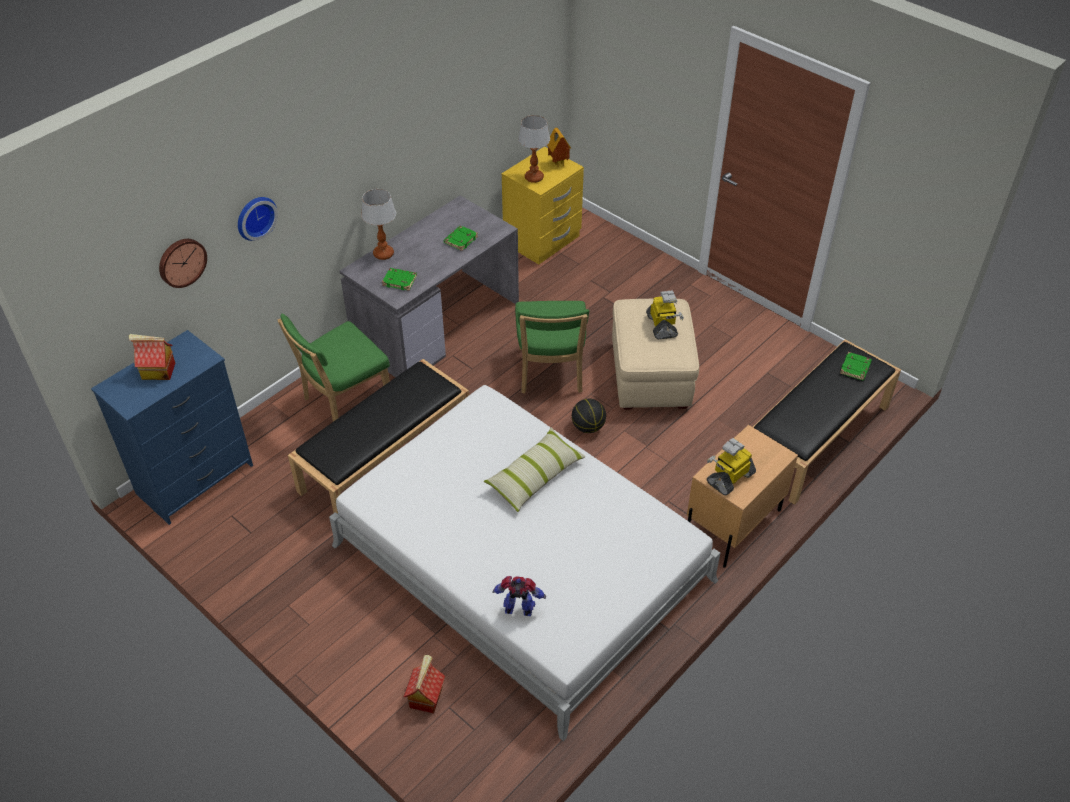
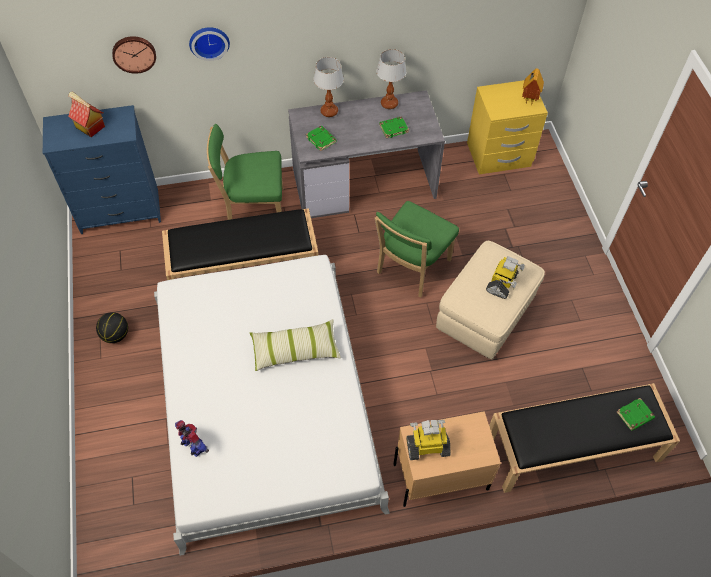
camera: 35 degrees right, 10 degrees up
toy house [404,655,445,713] -> none
table lamp [518,115,550,183] -> table lamp moved to [376,49,406,109]
basketball [572,399,606,433] -> basketball moved to [96,312,128,343]

